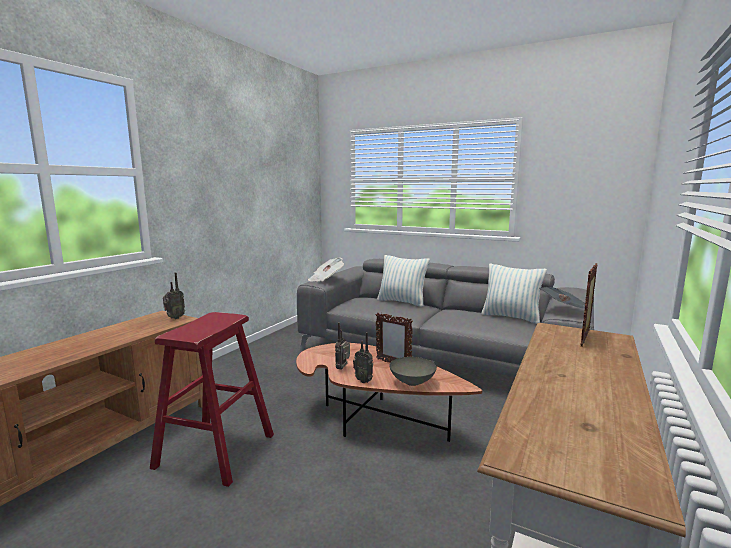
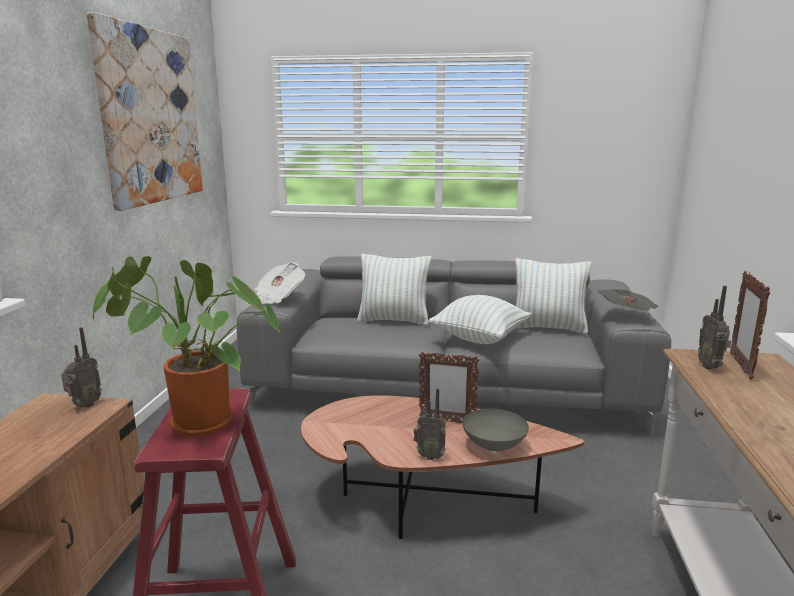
camera: 20 degrees left, 5 degrees up
radio [335,322,350,370] -> radio moved to [698,286,731,369]
none -> picture [87,12,203,211]
none -> potted plant [93,256,280,436]
none -> pillow [428,295,531,344]

